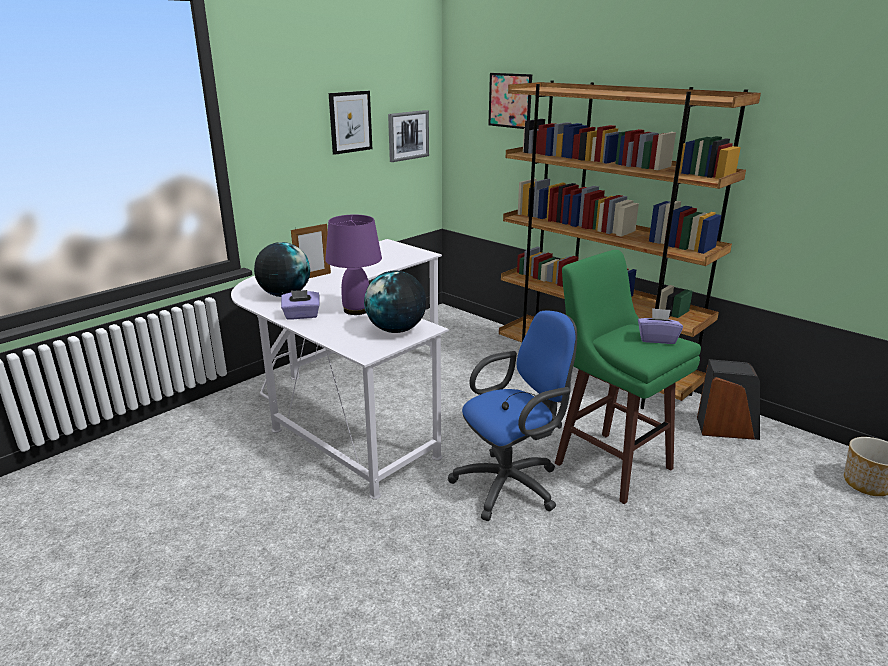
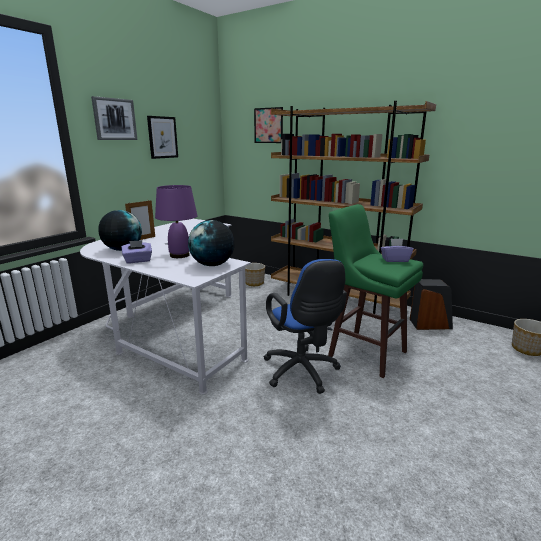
camera: 10 degrees left, 5 degrees down
picture [388,110,429,162] -> picture moved to [91,96,137,140]
blue office chair [448,311,577,521] -> blue office chair turned 105 degrees clockwise [264,259,347,394]
none -> planter [245,263,265,286]

